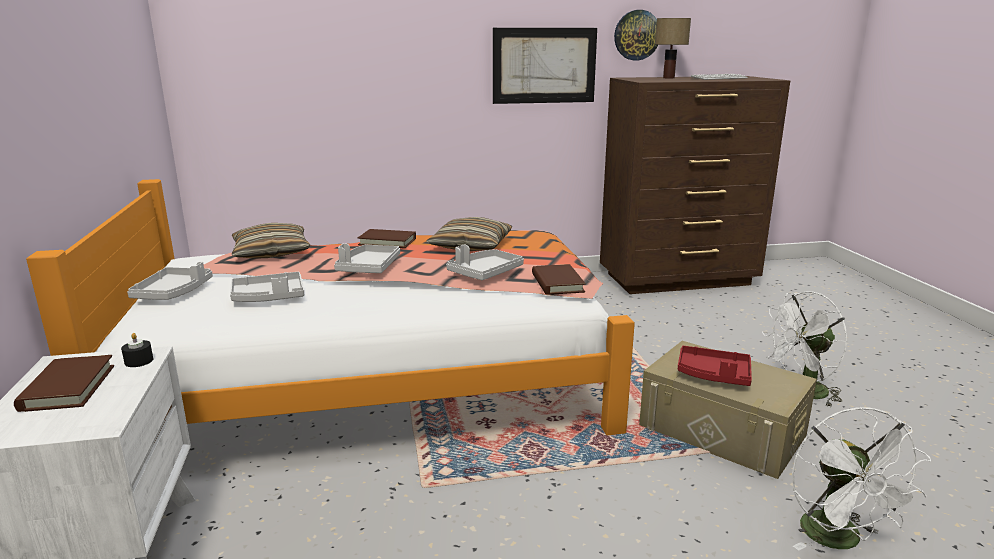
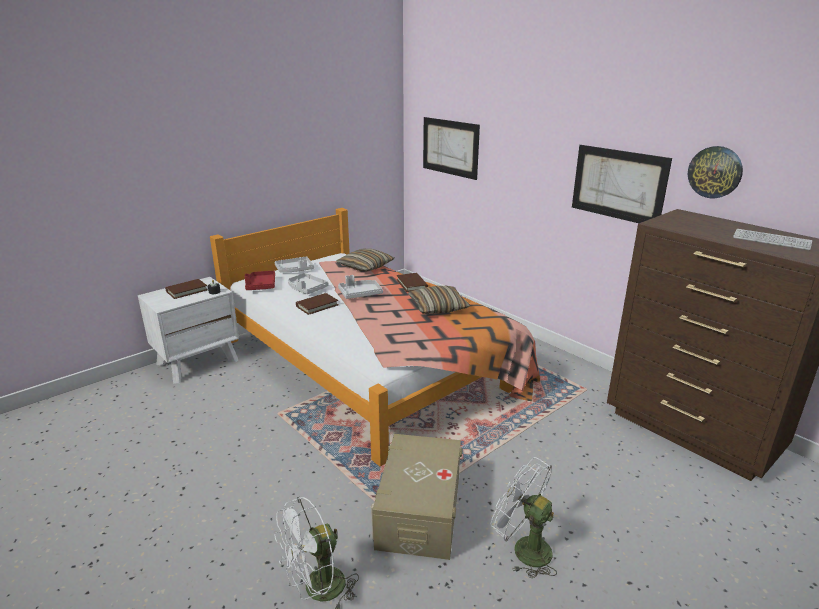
camera: 60 degrees right, 5 degrees up
grey tray [446,245,524,280] -> none
brown book [532,264,586,295] -> brown book moved to [296,293,339,315]
table lamp [655,18,691,78] -> none
red tray [678,346,752,386] -> red tray moved to [245,271,275,290]
none -> picture [423,117,480,180]

